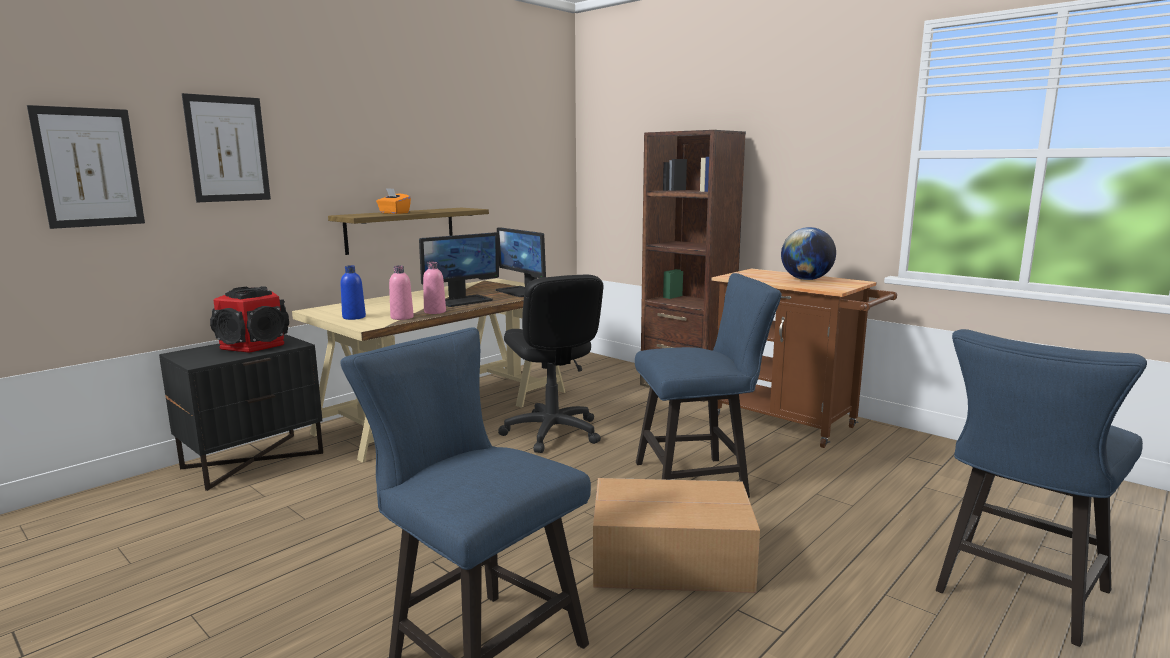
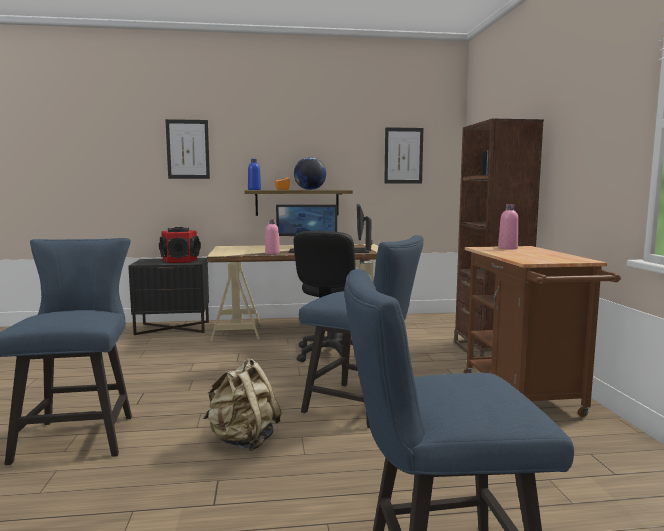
camera: 40 degrees right, 5 degrees down
picture [27,105,145,229] -> picture moved to [384,127,423,184]
blue bottle [340,265,366,320] -> blue bottle moved to [248,159,261,190]
pink bottle [389,265,414,320] -> pink bottle moved to [498,204,519,250]
cardboard box [593,478,760,593] -> beige backpack [203,358,282,451]
globe [781,227,836,280] -> globe moved to [294,157,326,190]

